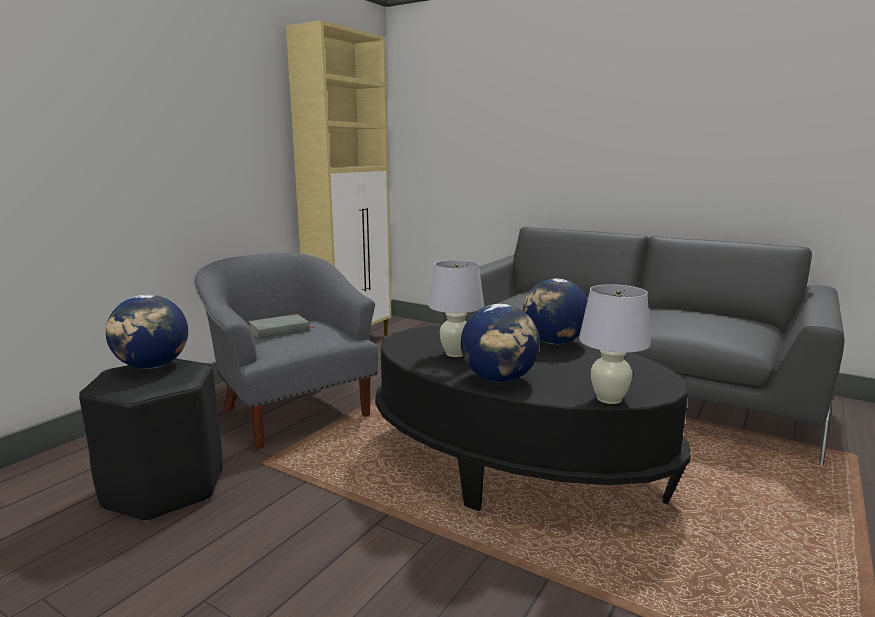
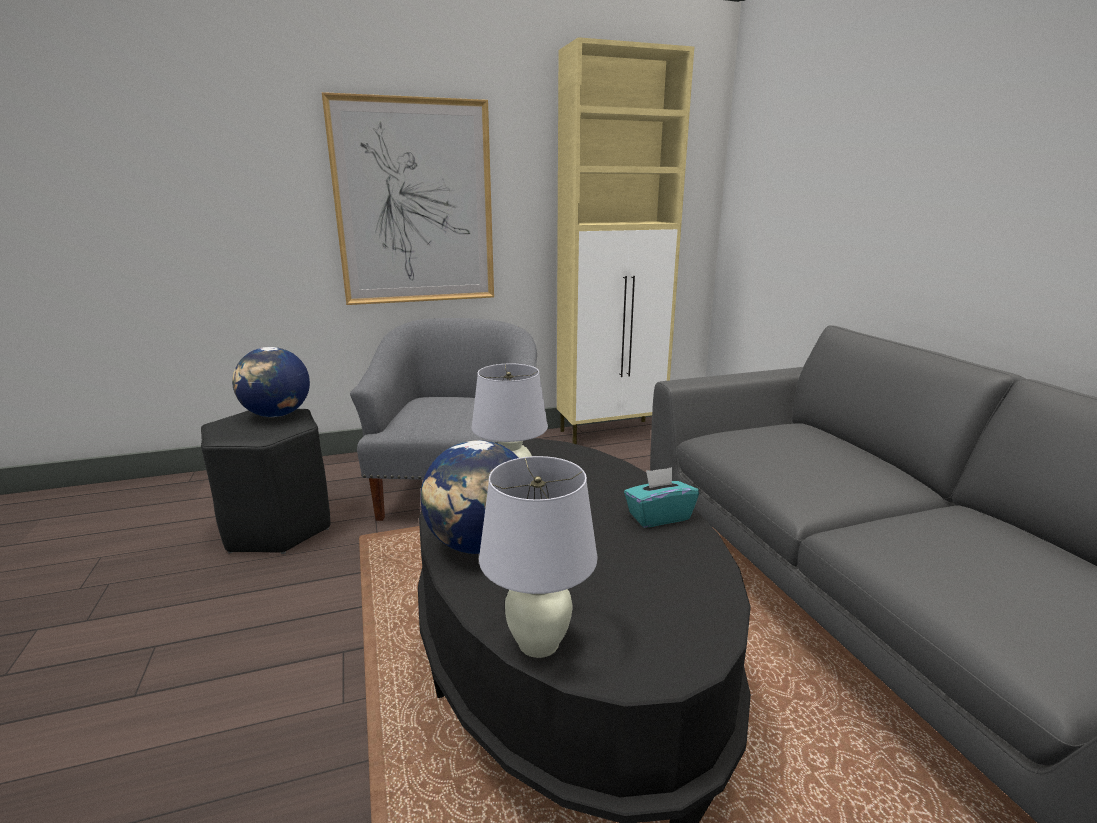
camera: 40 degrees right, 5 degrees up
grey book [248,314,315,339] -> none
globe [523,278,588,344] -> turquoise tissue box [624,467,699,528]
none -> picture [322,92,494,305]

